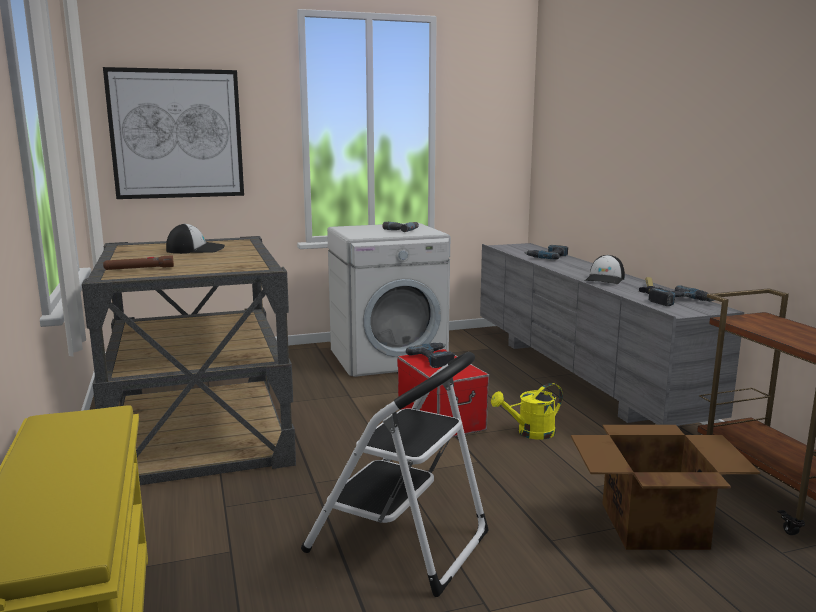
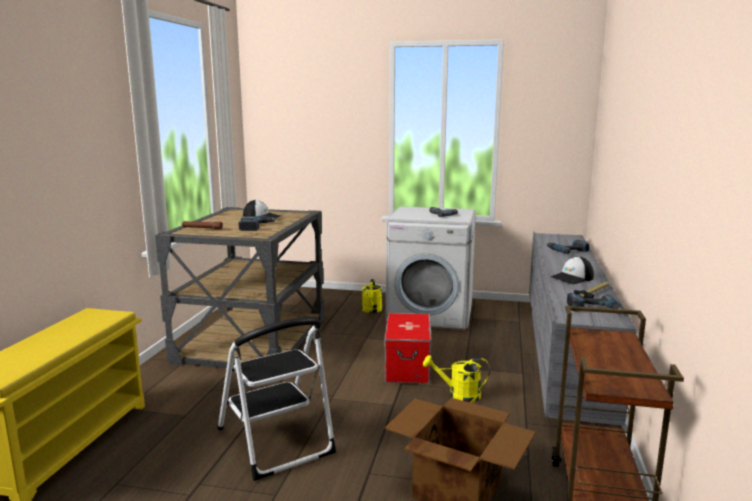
camera: 30 degrees right, 0 degrees up
picture [103,67,244,199] -> none
power drill [406,343,455,368] -> power drill moved to [239,216,276,231]
none -> yellow watering can [362,279,382,313]

